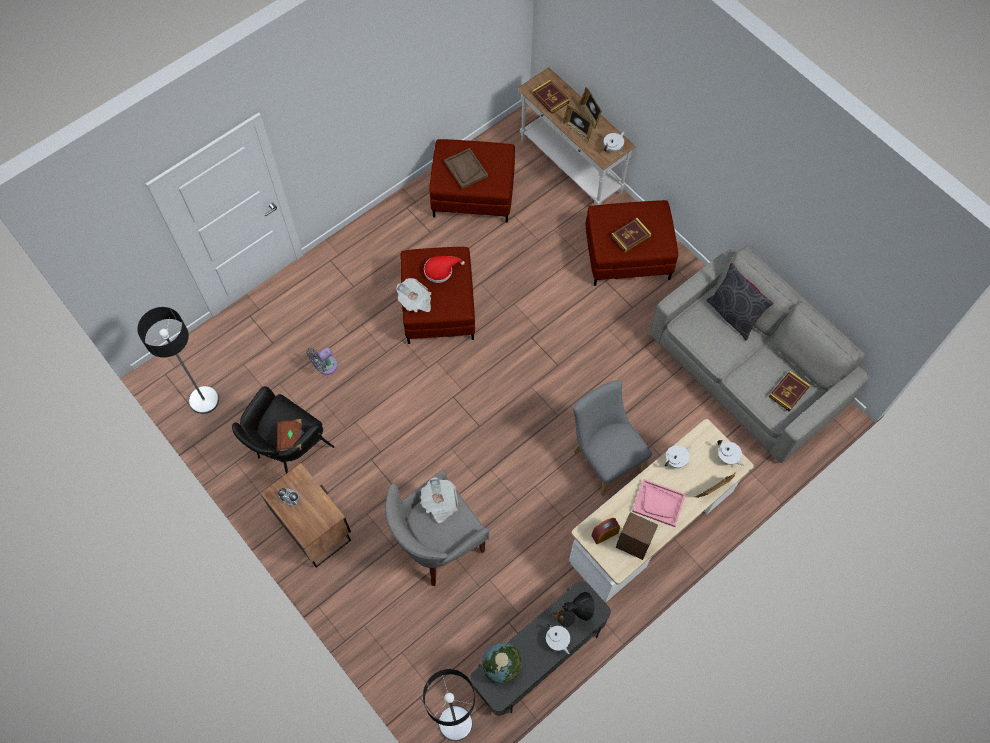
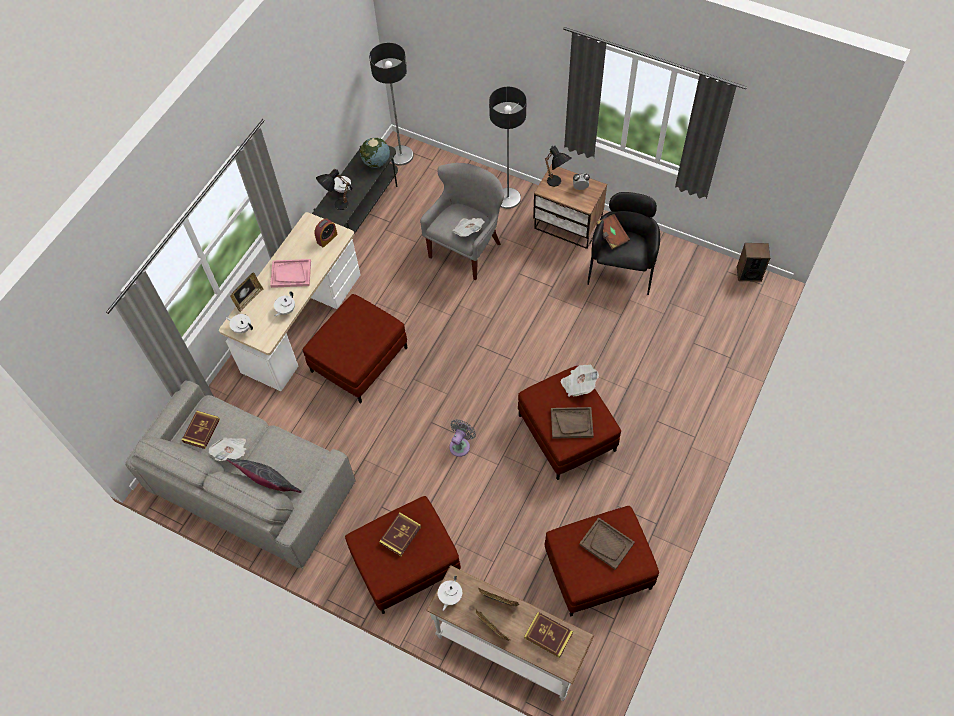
camera: 160 degrees right, 5 degrees down
floor lamp [137,307,219,414] -> floor lamp moved to [489,87,526,209]
grey fan [306,347,338,375] -> grey fan moved to [449,419,476,457]
red hat [424,256,465,283] -> brown tray [551,407,594,439]
grey chair [573,380,652,497] -> red ottoman [303,294,408,403]
speaker [616,512,658,560] -> speaker moved to [737,243,770,282]
none -> newspaper [209,437,246,461]
none -> black table lamp [545,146,572,187]

